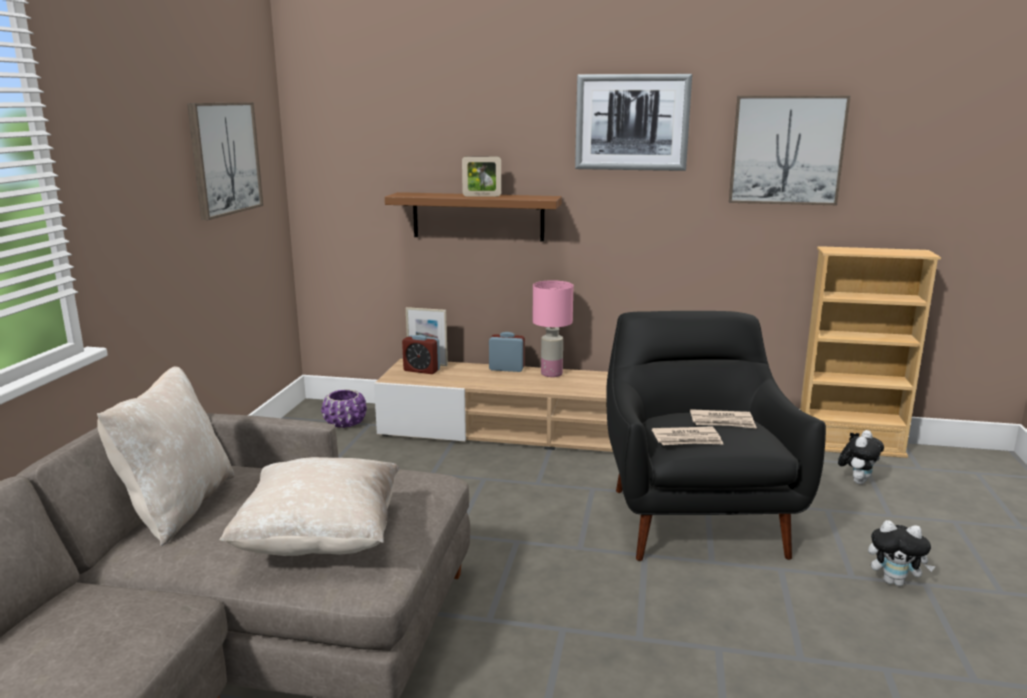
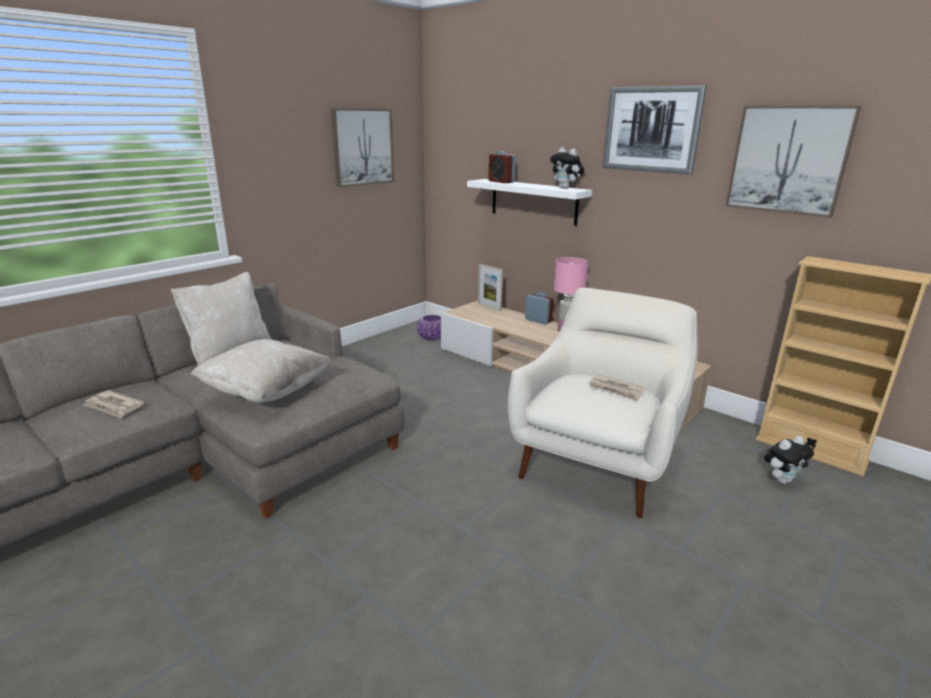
camera: 30 degrees right, 5 degrees up
brown shelf [385,192,562,241] -> white shelf [467,179,592,226]
alarm clock [402,335,440,374] -> alarm clock moved to [488,151,516,183]
picture frame [462,156,501,196] -> none
black armchair [606,311,826,561] -> white armchair [508,288,698,518]
newspaper [652,426,723,445] -> newspaper moved to [83,390,144,418]
plush toy [868,520,936,586] -> plush toy moved to [550,147,584,189]

